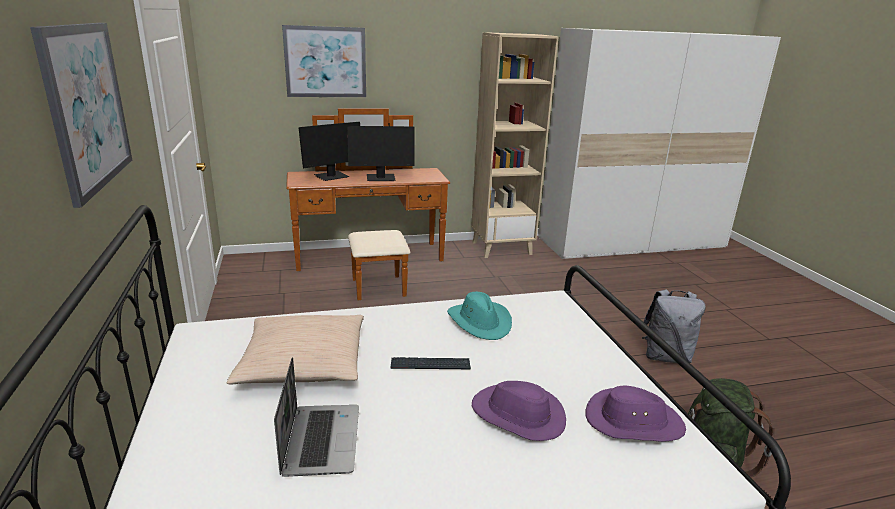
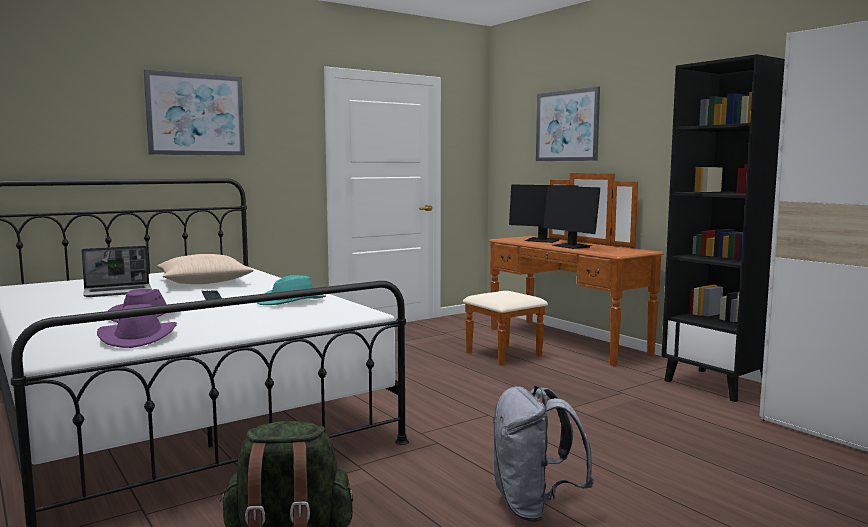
camera: 70 degrees right, 15 degrees down
beige bookcase [471,32,559,258] -> black bookcase [661,54,785,402]

